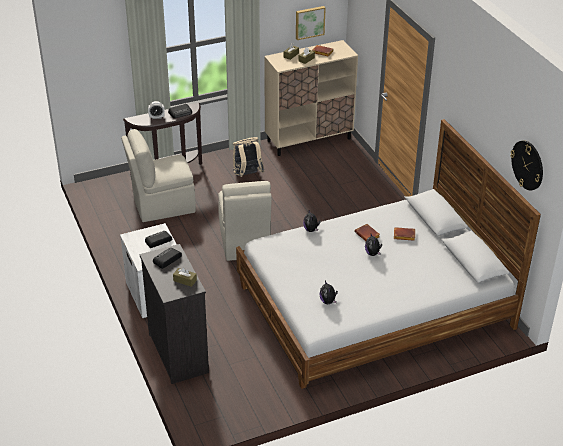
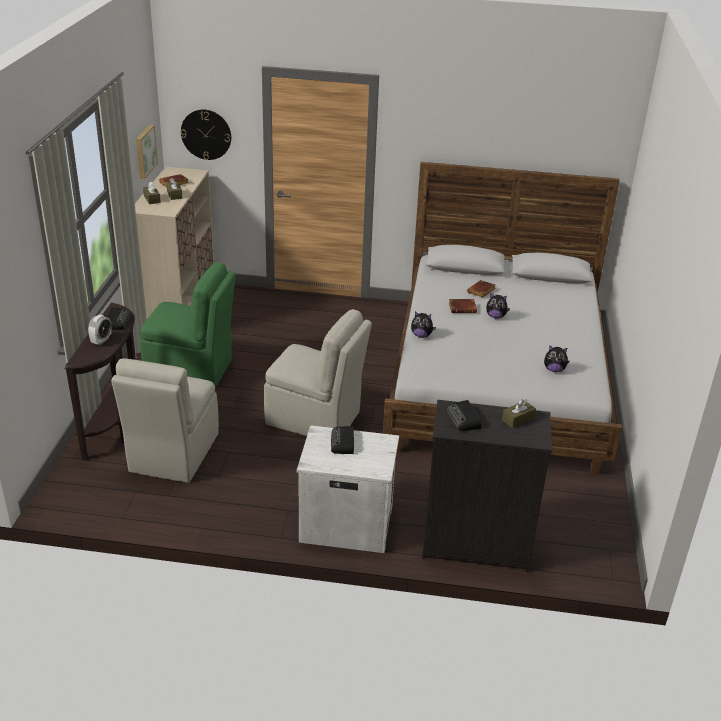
camera: 60 degrees left, 5 degrees down
beige backpack [233,137,265,177] -> green chair [140,262,236,388]
wall clock [510,140,543,190] -> wall clock moved to [181,110,231,160]

